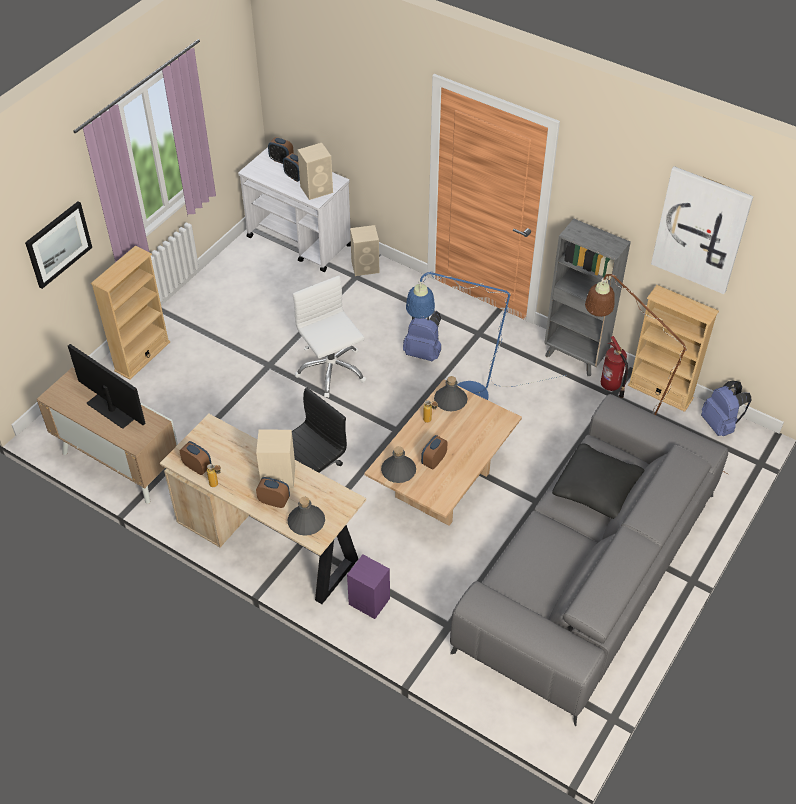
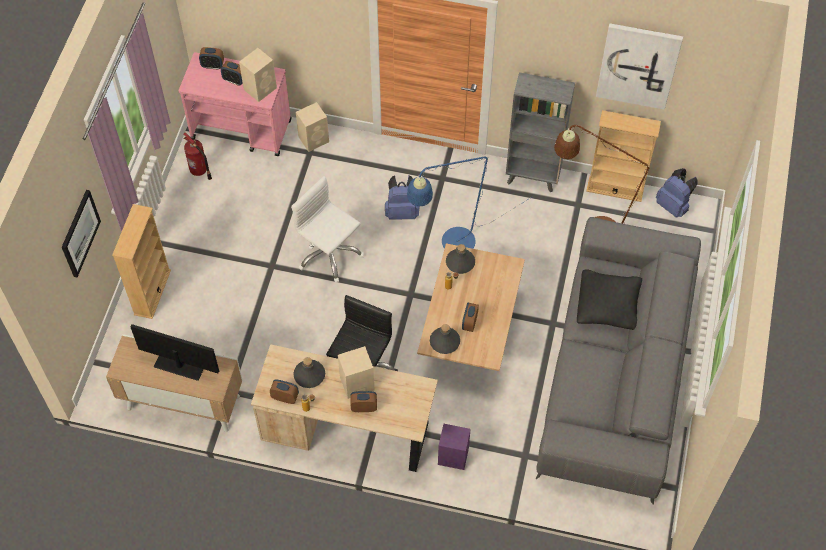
camera: 20 degrees left, 10 degrees up
white cart [238,147,351,272] -> pink cart [179,52,292,156]
grey bottle [288,497,325,536] -> grey bottle moved to [293,357,325,388]
fire extinguisher [601,336,628,398] -> fire extinguisher moved to [183,132,212,180]

